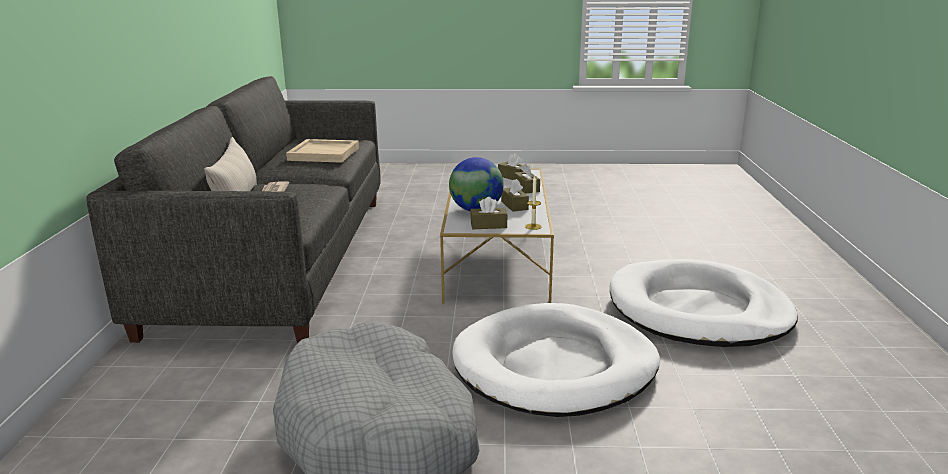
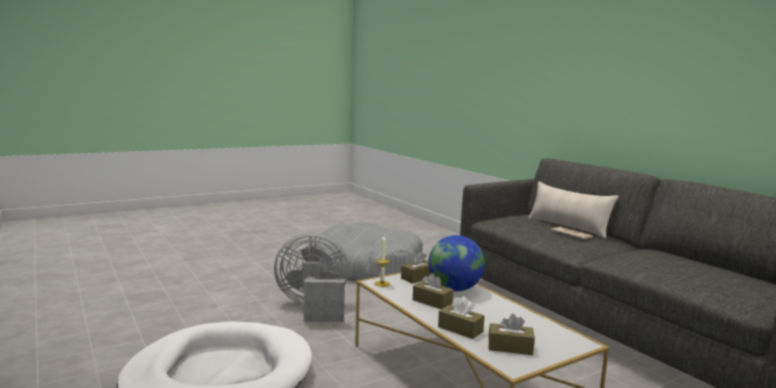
camera: 145 degrees right, 10 degrees down
beige tray [286,139,359,163] -> none
white dog bed [452,303,660,417] -> grey fan [274,232,349,322]

